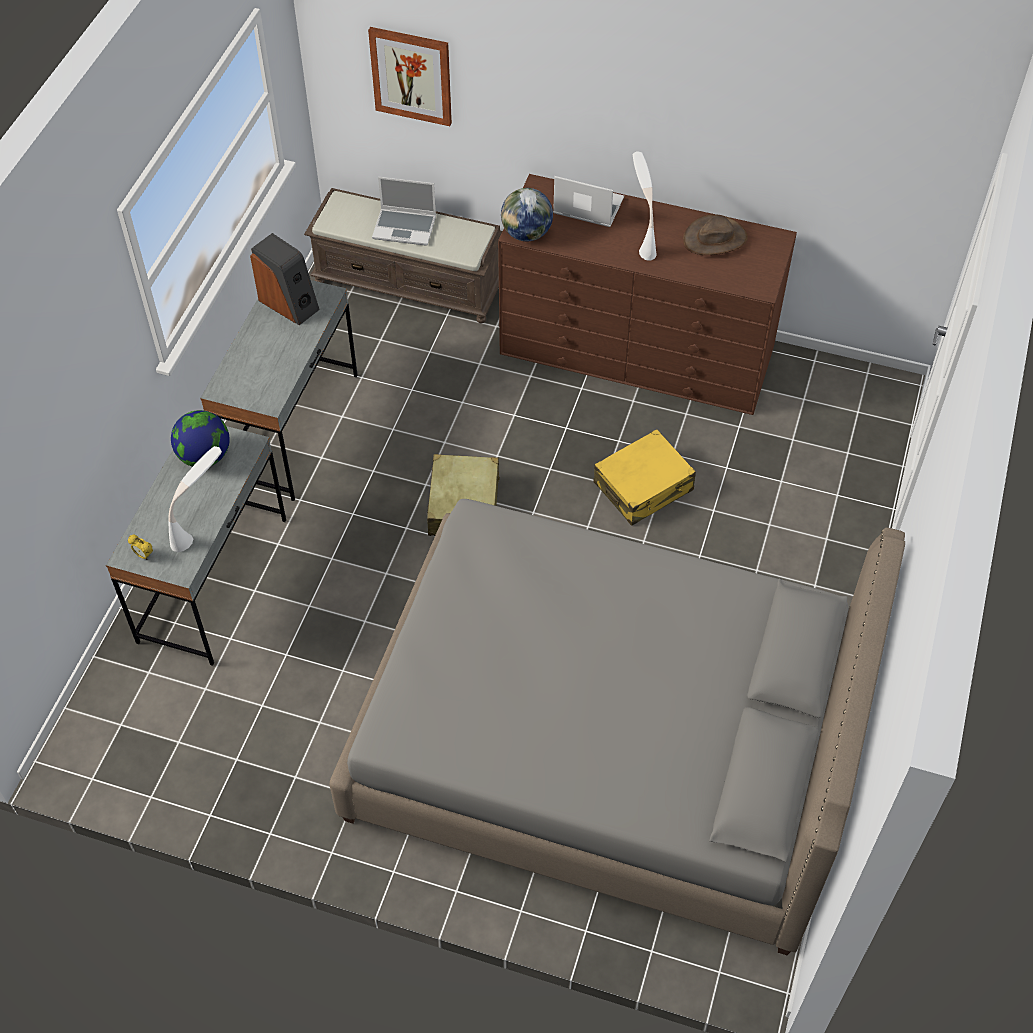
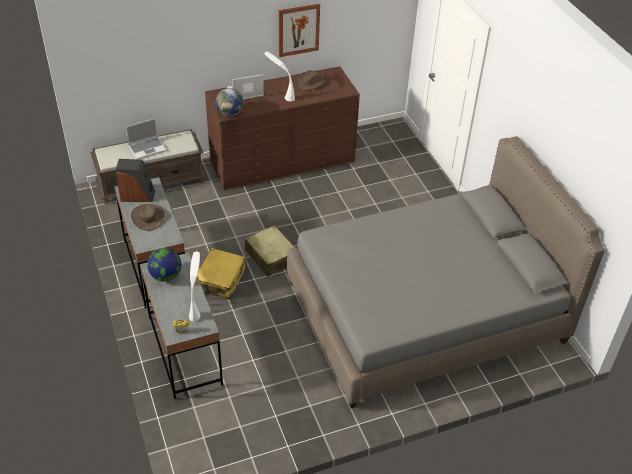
camera: 40 degrees left, 10 degrees down
picture [368,27,452,126] -> picture moved to [279,4,320,57]
yellow suitcase [593,429,696,525] -> yellow suitcase moved to [197,248,246,300]
none -> brown hat [131,204,164,231]

